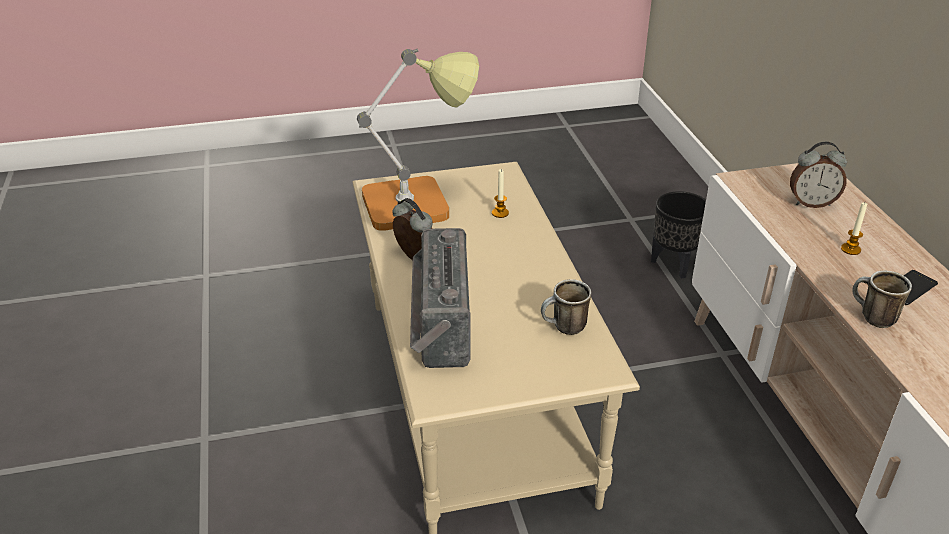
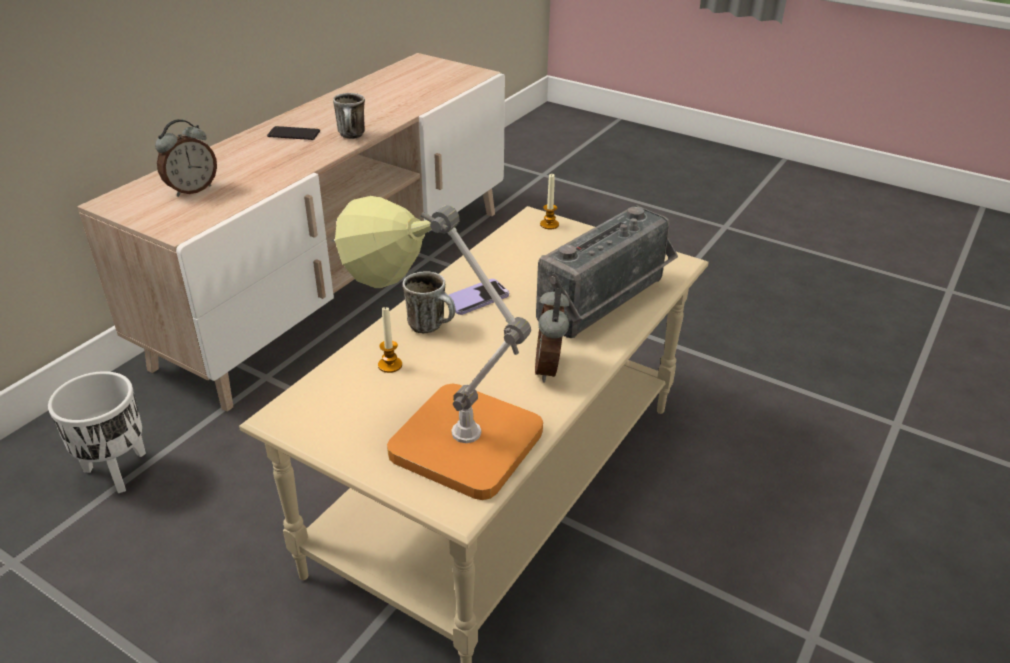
camera: 135 degrees left, 0 degrees up
mug [541,279,591,335] -> mug moved to [403,271,456,333]
black planter [651,191,706,278] -> white planter [48,371,146,493]
alarm clock [790,142,847,208] -> alarm clock turned 90 degrees clockwise [155,119,217,197]
candle [841,203,867,255] -> candle moved to [540,174,559,229]
none -> phone [449,279,509,315]

